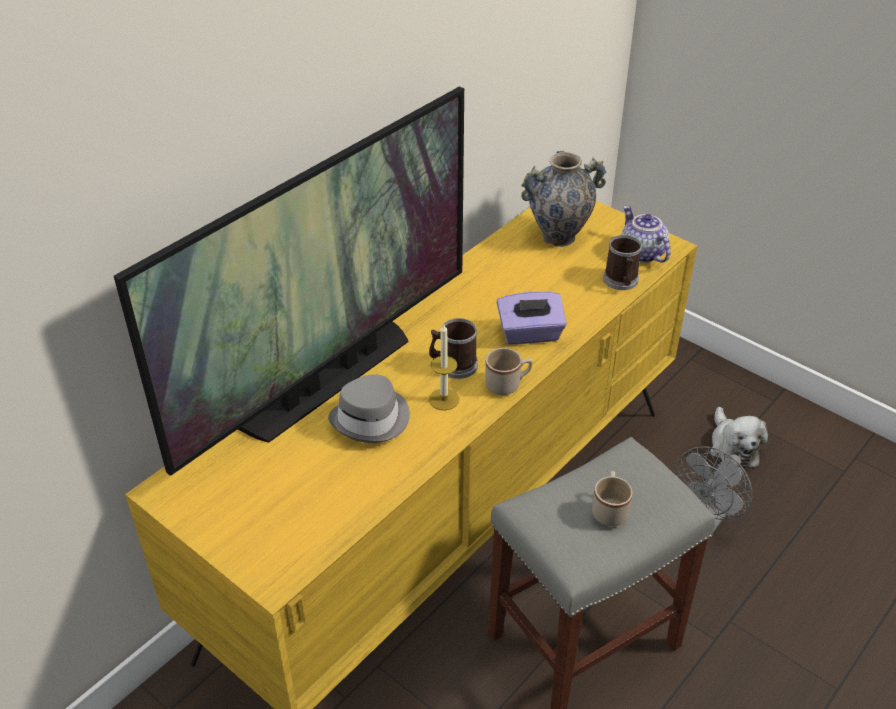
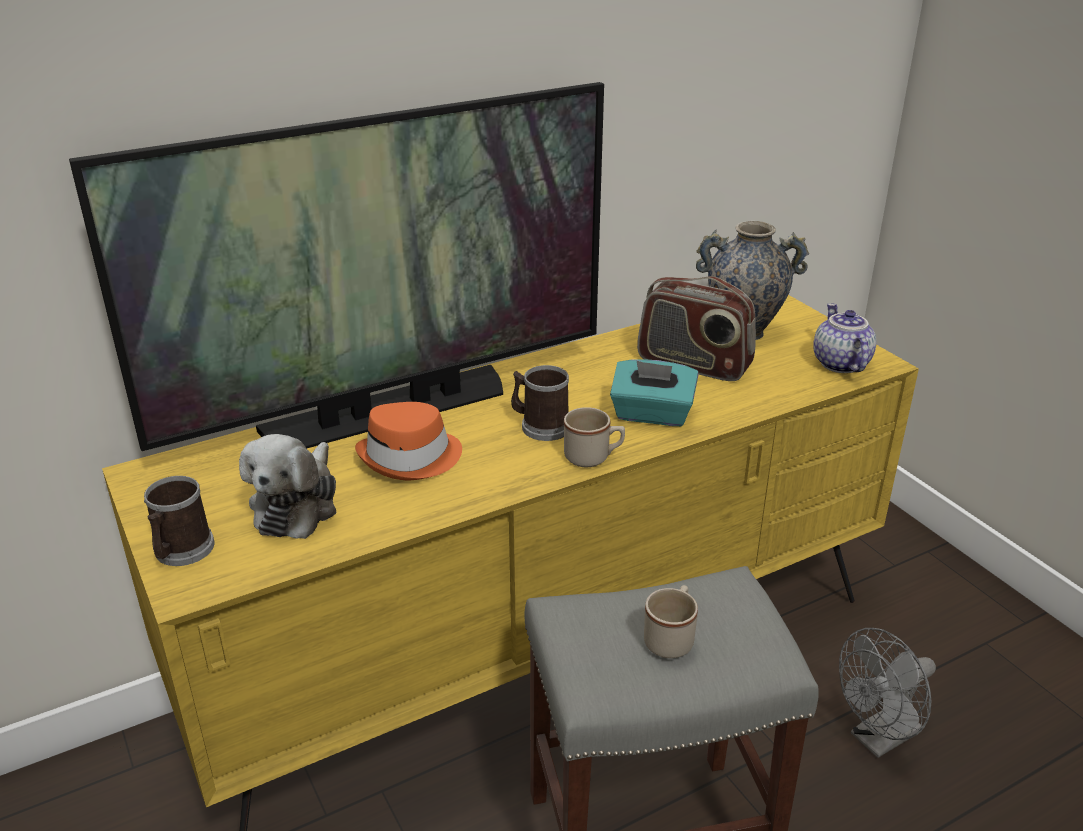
camera: 20 degrees right, 10 degrees down
grey hat [328,374,410,443] -> orange hat [355,402,462,480]
candle [429,324,460,410] -> none
purple tissue box [497,291,567,345] -> turquoise tissue box [610,359,698,426]
mug [603,235,642,290] -> mug moved to [144,476,214,566]
plush toy [710,407,769,469] -> plush toy moved to [239,434,336,539]
none -> radio [637,276,756,381]

